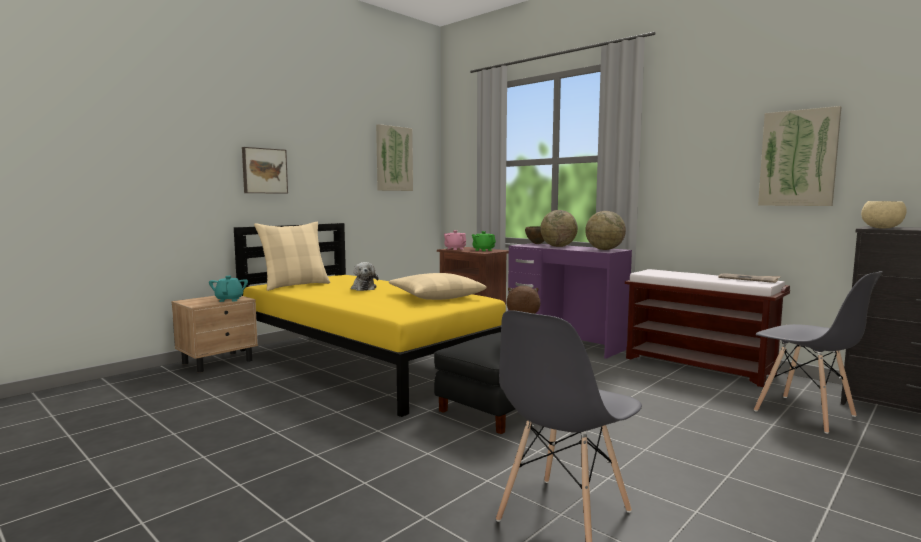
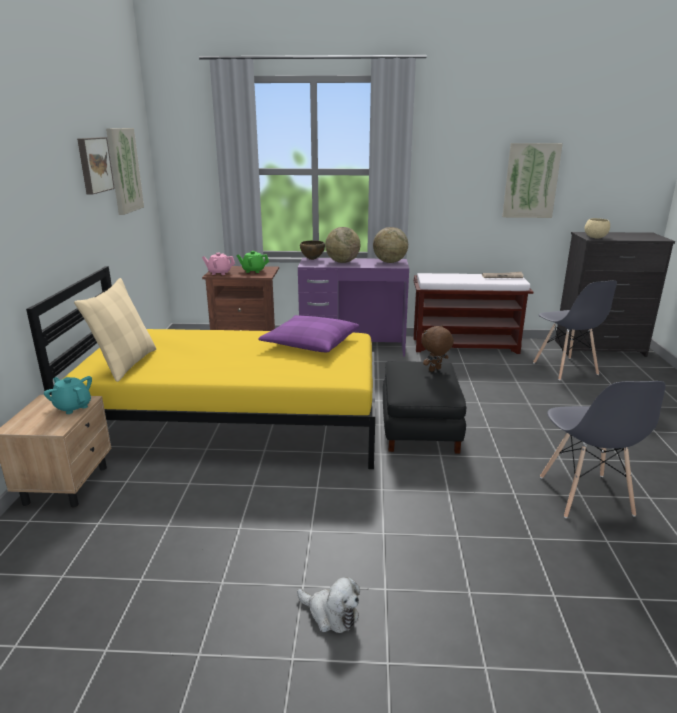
camera: 40 degrees left, 15 degrees up
picture [242,147,288,194] -> picture moved to [77,137,115,194]
plush toy [351,262,379,291] -> plush toy moved to [297,577,360,633]
beige pillow [389,273,487,300] -> purple pillow [258,315,359,353]
grey chair [754,271,883,434] -> grey chair turned 60 degrees clockwise [533,280,617,380]

